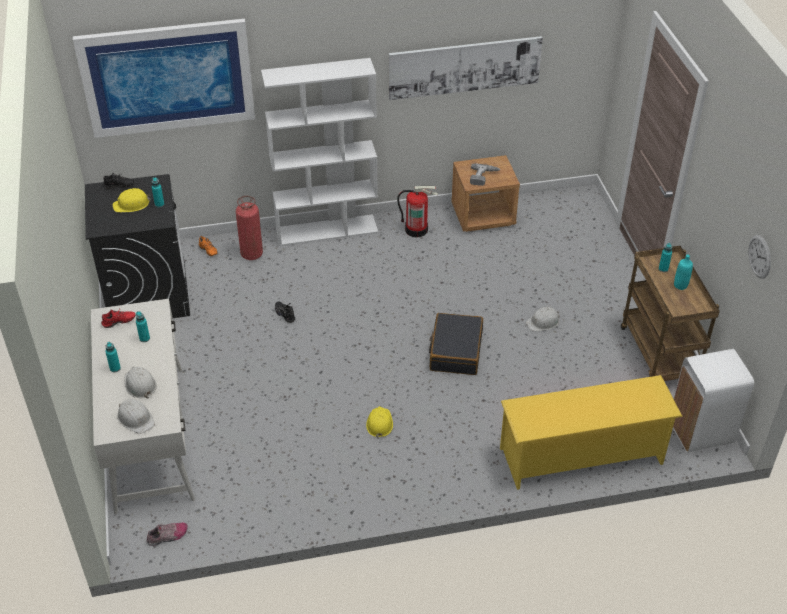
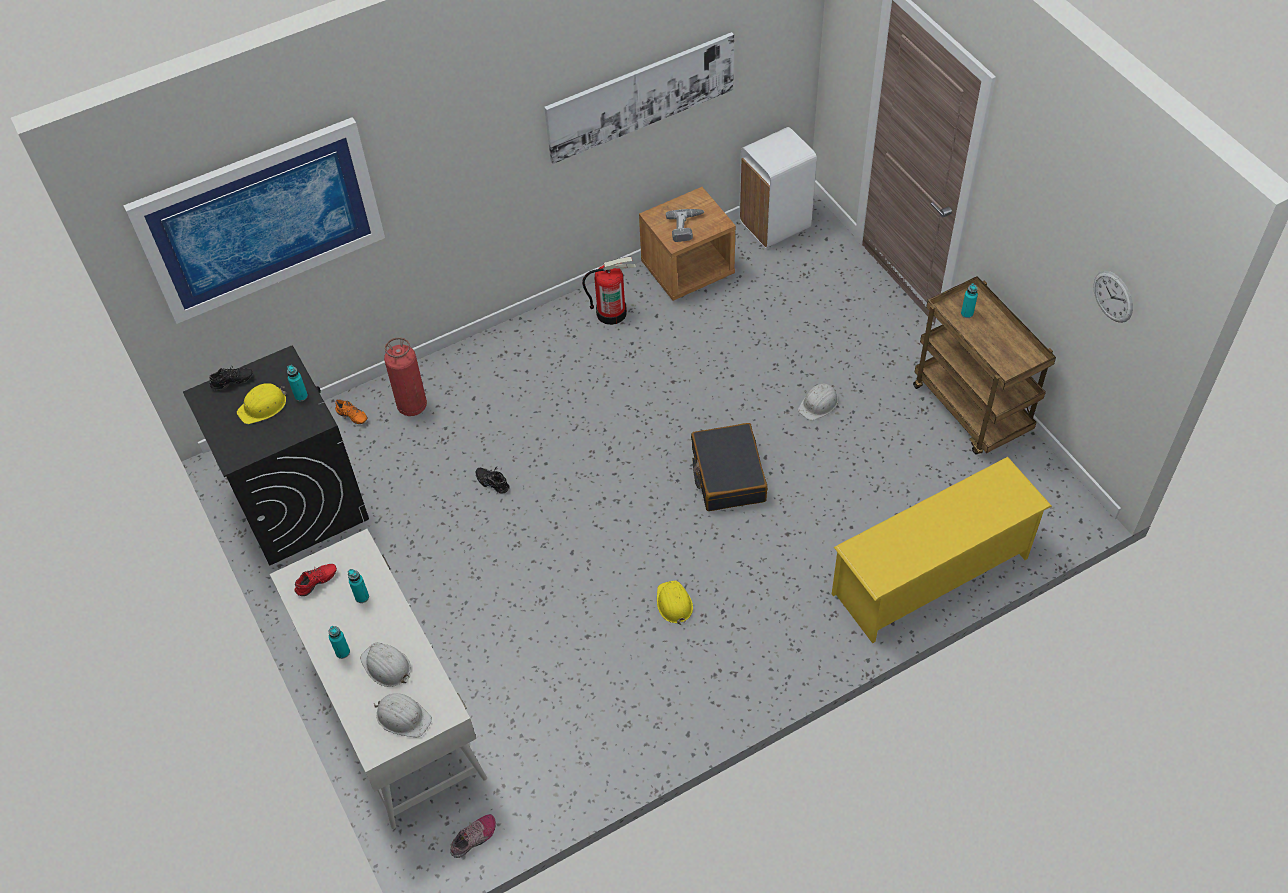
camera: 15 degrees left, 10 degrees up
white bookcase [261,58,378,246] -> none
white trash can [673,349,754,452] -> white trash can moved to [739,127,817,248]
turquoise bottle [674,255,693,290] -> none

